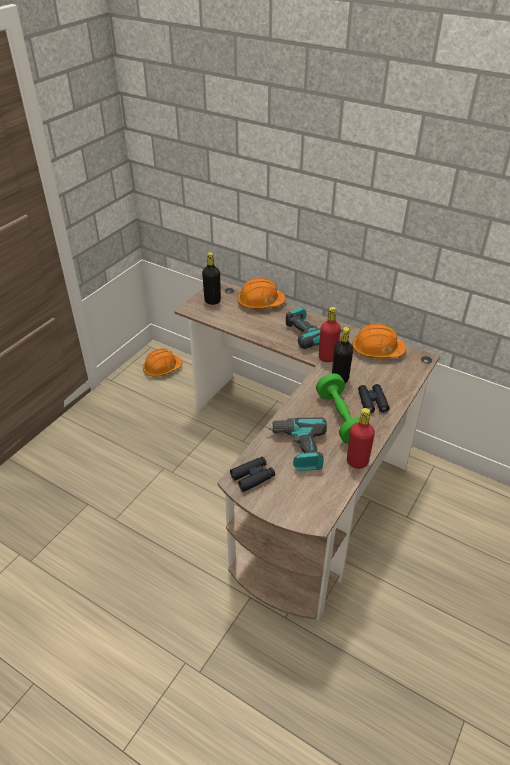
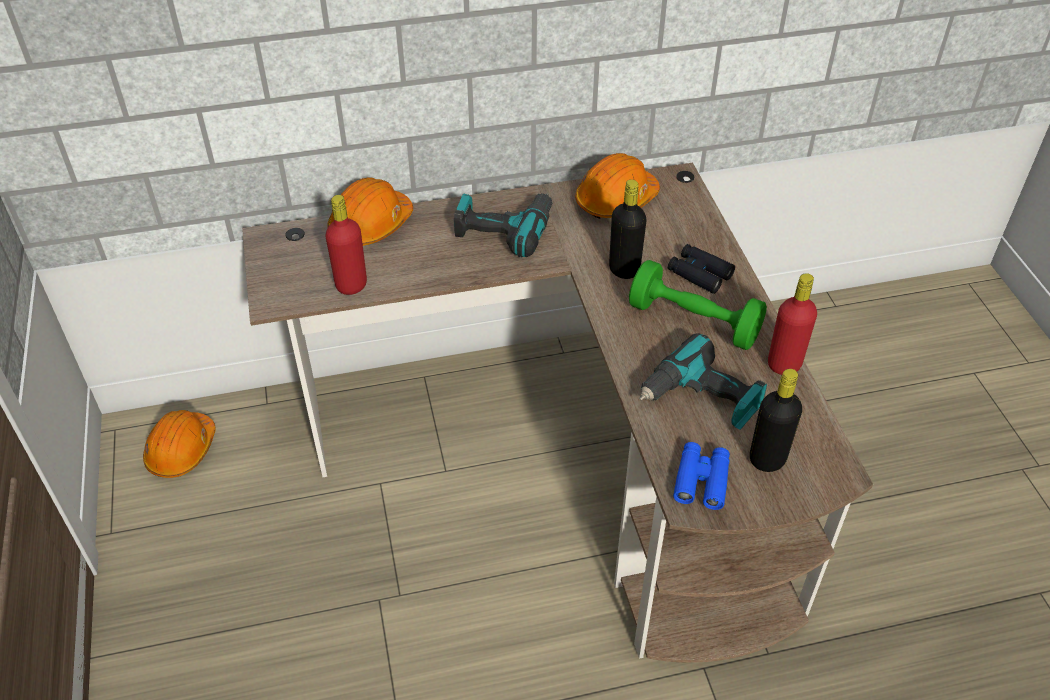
camera: 45 degrees left, 5 degrees up
black bottle [202,252,221,305] -> black bottle moved to [750,369,802,472]
black binoculars [230,457,275,492] -> blue binoculars [673,442,730,510]
red bottle [319,306,341,362] -> red bottle moved to [326,195,367,295]

